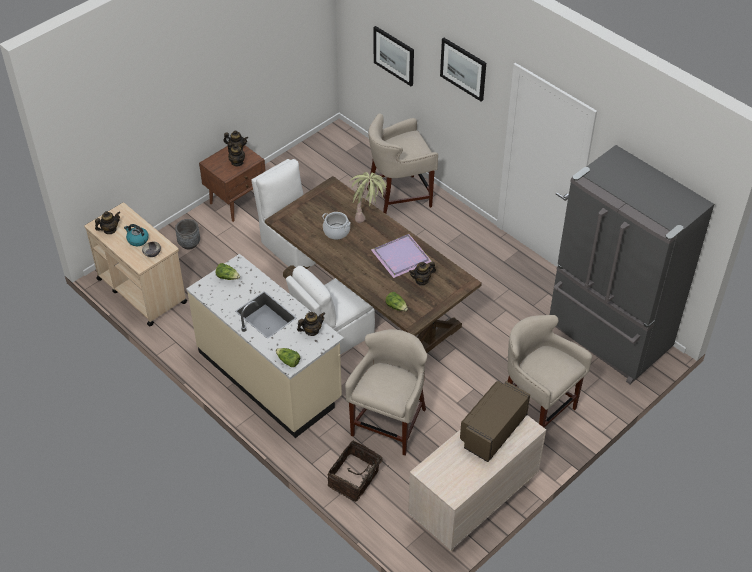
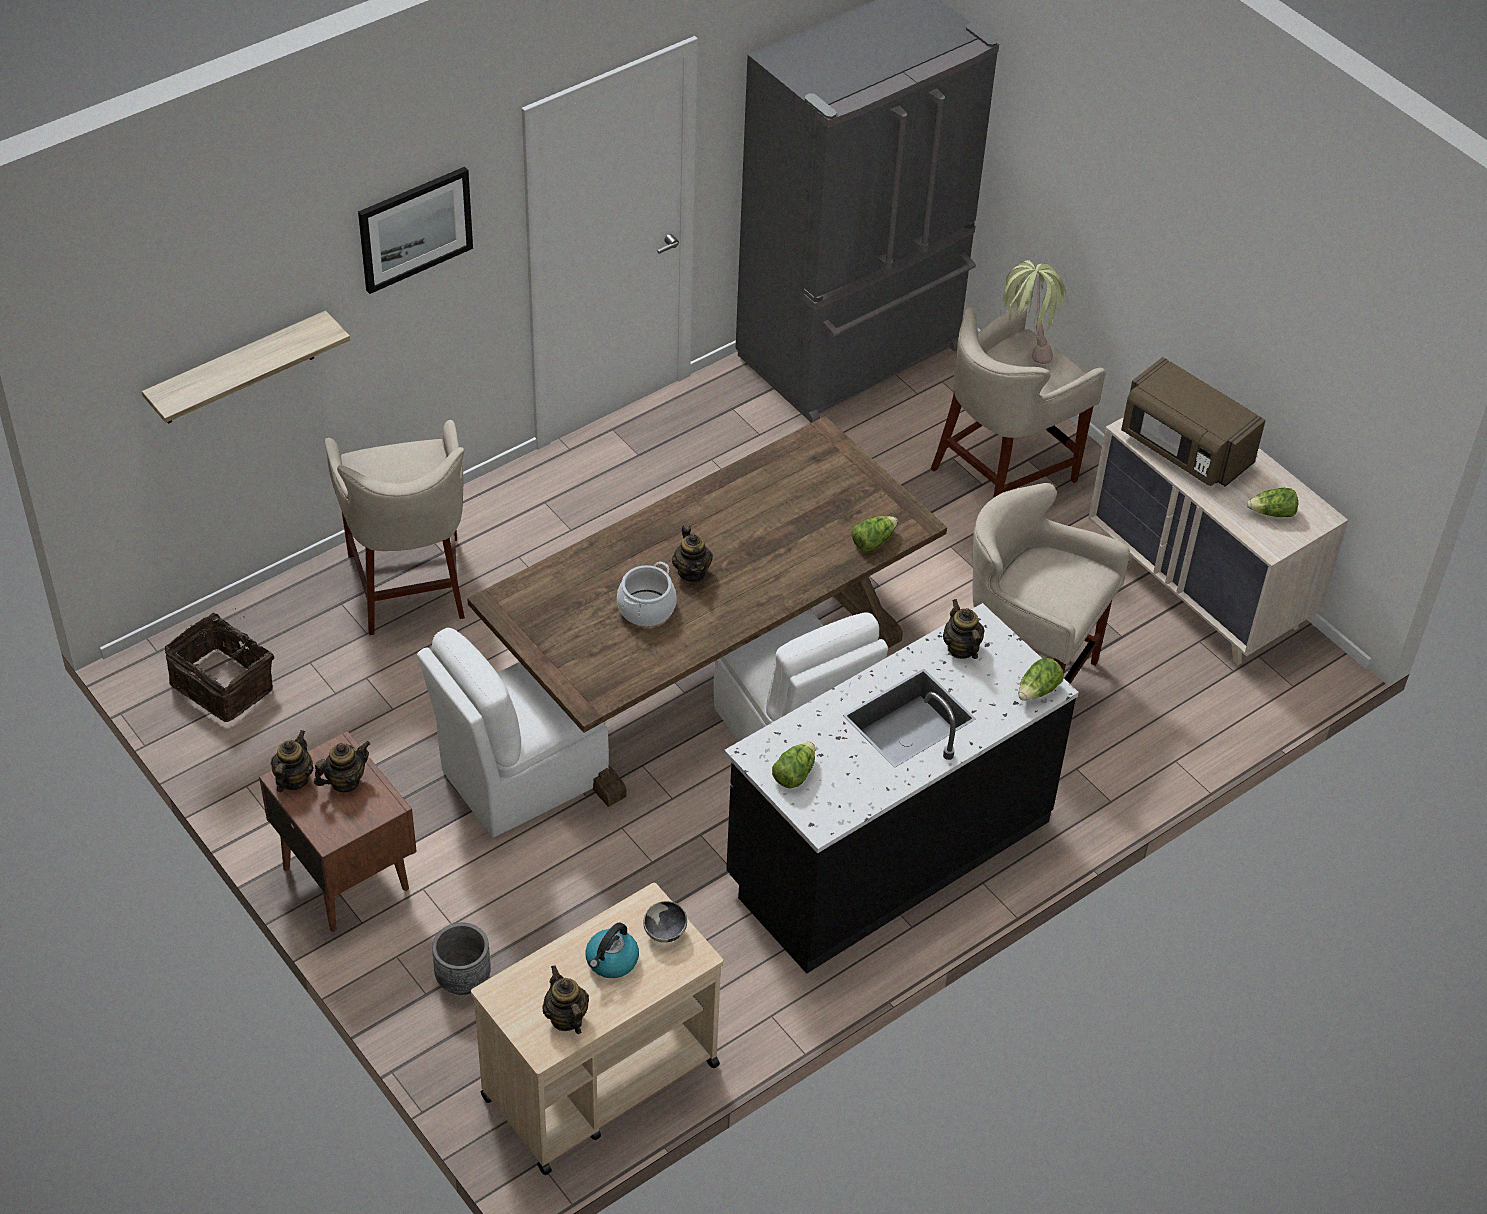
camera: 85 degrees left, 0 degrees up
beige counter [186,254,344,438] -> black counter [724,603,1079,974]
basket [327,440,383,502] -> basket moved to [165,608,274,722]
potted plant [349,172,387,223] -> potted plant moved to [1000,260,1068,364]
purple tray [371,234,432,278] -> none
picture [374,26,414,86] -> shelf [142,310,350,424]
teapot [409,262,436,286] -> teapot moved to [672,524,713,582]
none -> lettuce [1247,488,1298,517]

